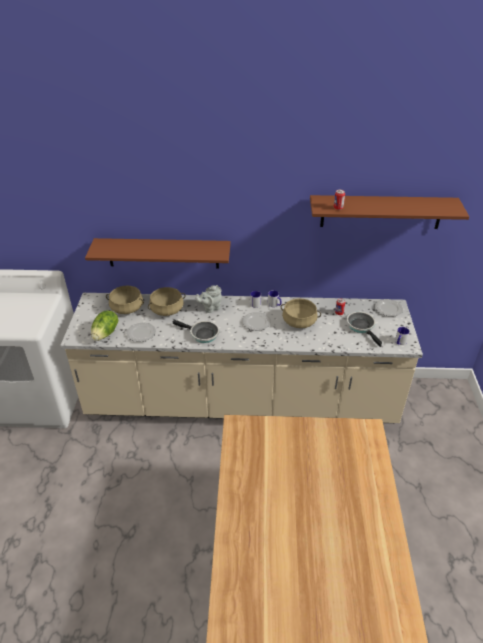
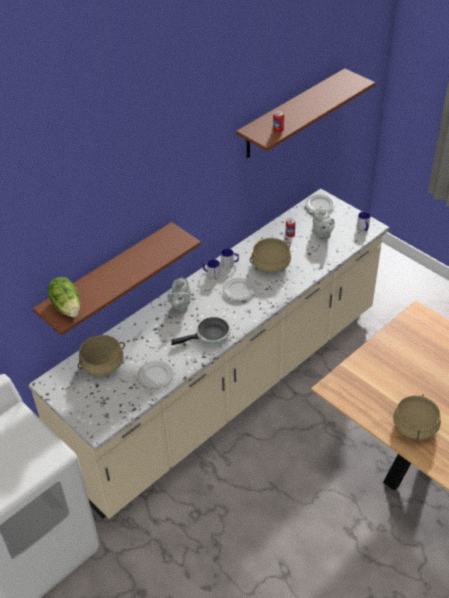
camera: 45 degrees left, 5 degrees up
lettuce [91,310,118,341] -> lettuce moved to [48,277,80,317]
beige cooking pot [148,287,185,316] -> beige cooking pot moved to [393,394,441,440]
frying pan [347,312,382,347] -> grey teapot [313,206,335,239]

